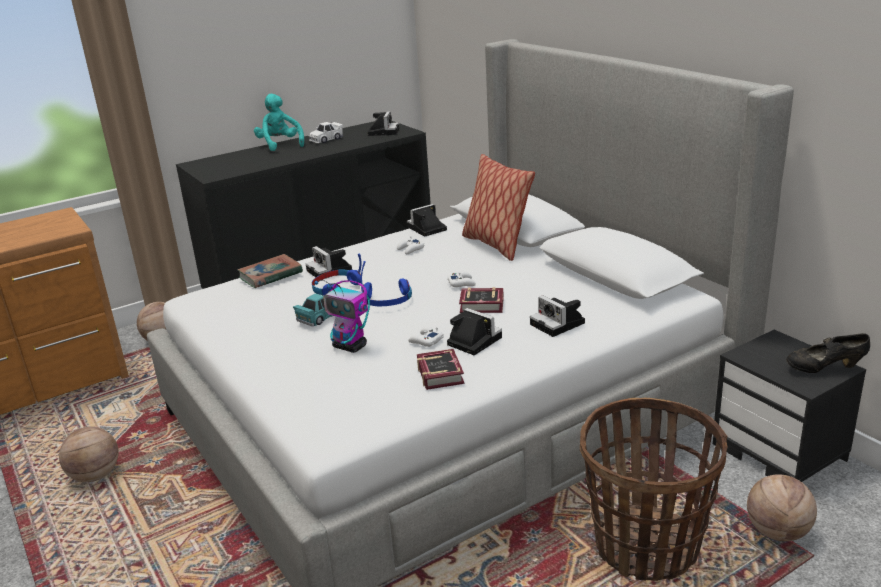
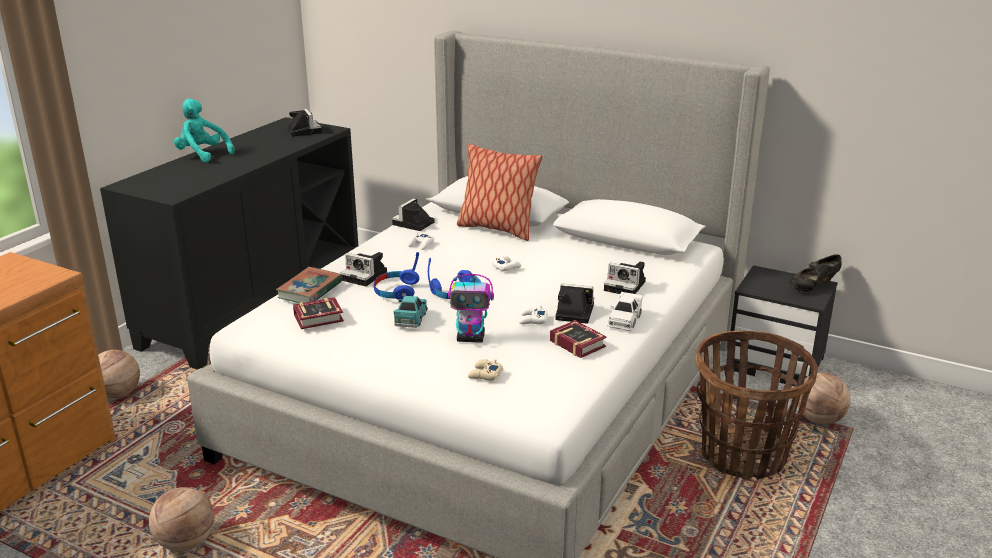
camera: 30 degrees left, 0 degrees up
white toy car [308,122,343,143] -> white toy car moved to [607,292,643,331]
book [459,287,504,313] -> book moved to [293,297,344,329]
none -> beige game controller [468,359,503,381]

